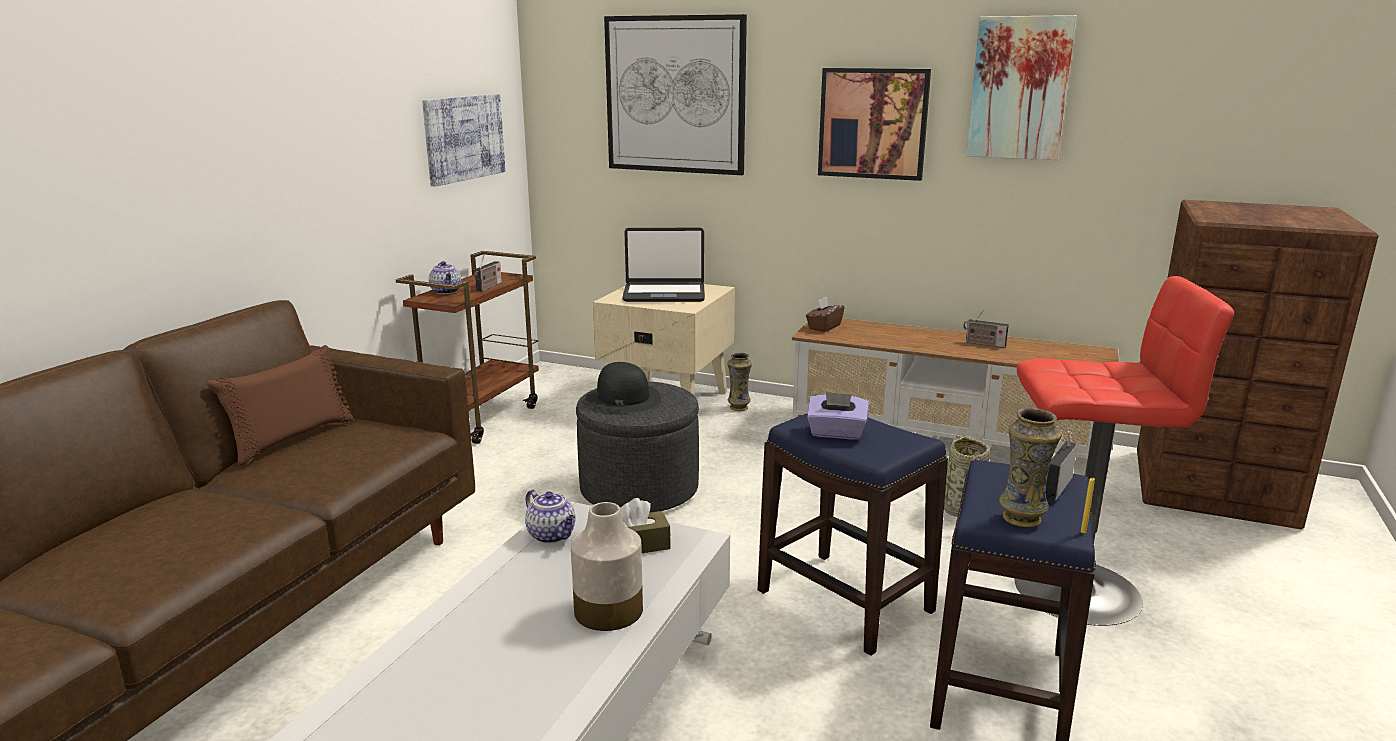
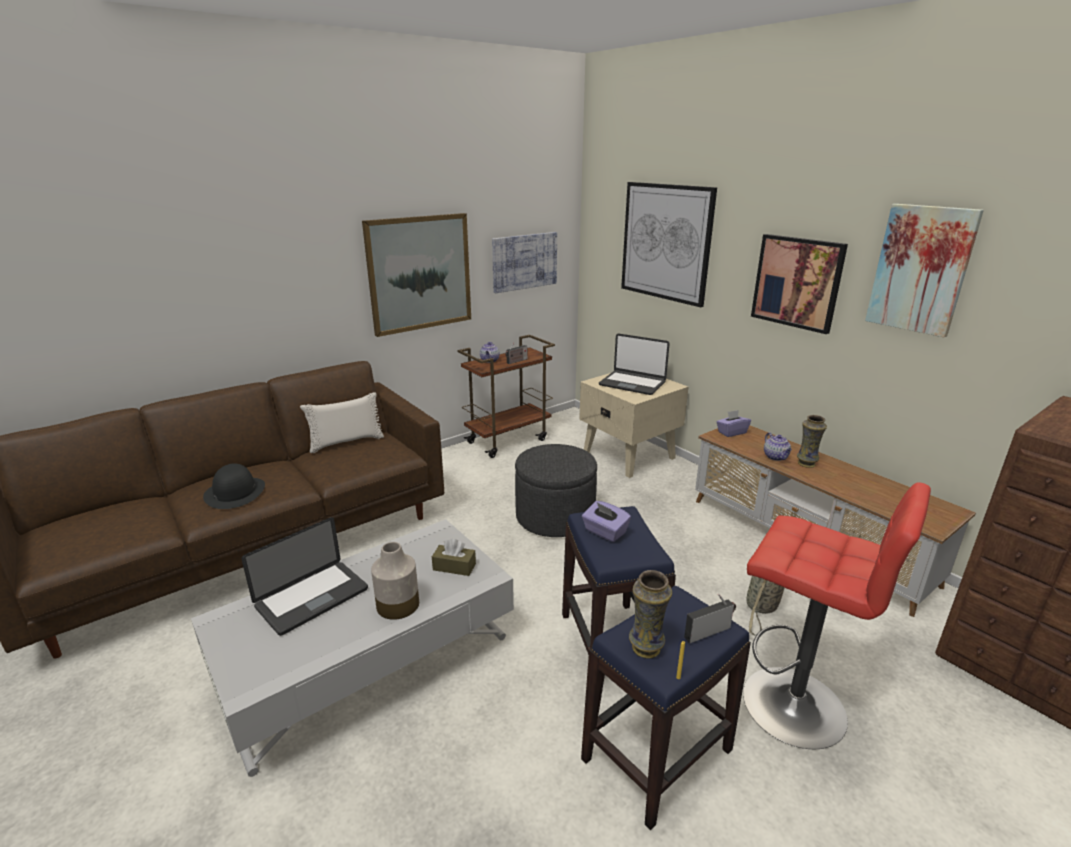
camera: 30 degrees right, 5 degrees up
brown pillow [207,345,354,465] -> white pillow [300,392,384,453]
teapot [525,490,576,543] -> teapot moved to [764,432,792,461]
black hat [585,362,661,412] -> black hat moved to [203,463,265,509]
vase [727,352,752,411] -> vase moved to [797,415,827,468]
brown tissue box [806,296,845,332] -> purple tissue box [717,410,751,437]
radio [964,310,1009,348] -> none
none -> laptop [241,517,368,636]
none -> picture [362,213,471,337]

